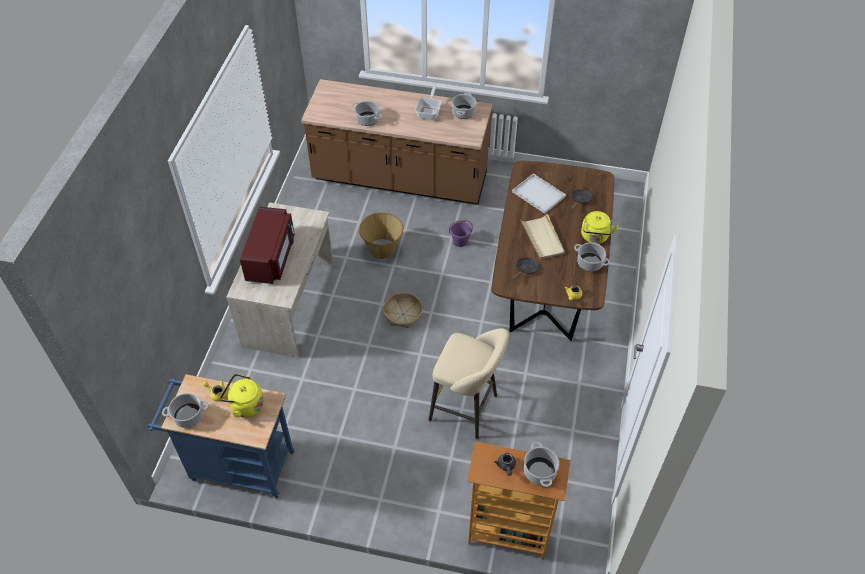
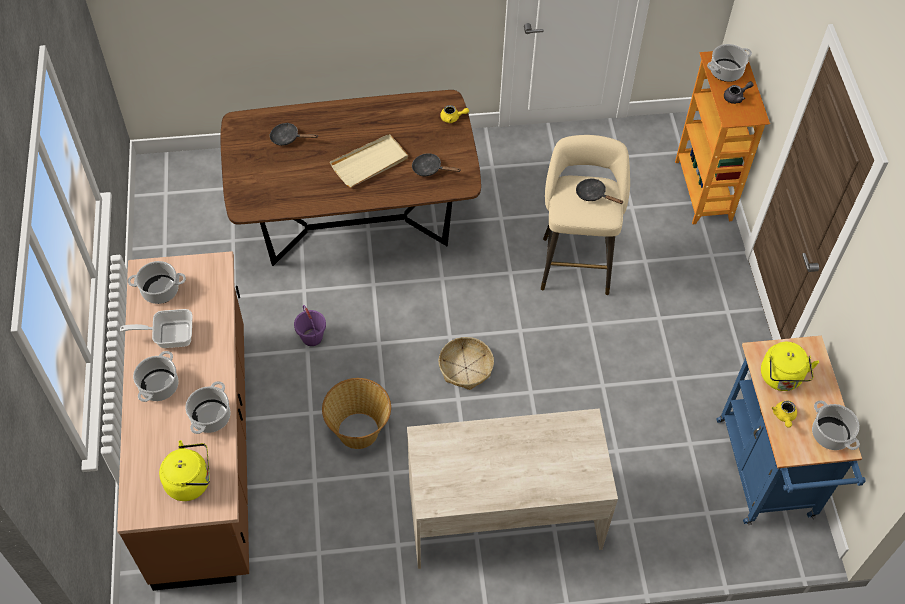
camera: 110 degrees left, 5 degrees up
red microwave [240,206,295,284] -> none
white tray [512,173,566,214] -> none
cooking pot [574,242,610,272] -> cooking pot moved to [133,351,178,402]
yellow kettle [581,211,618,244] -> yellow kettle moved to [159,440,210,501]
none -> black frying pan [576,179,624,204]

